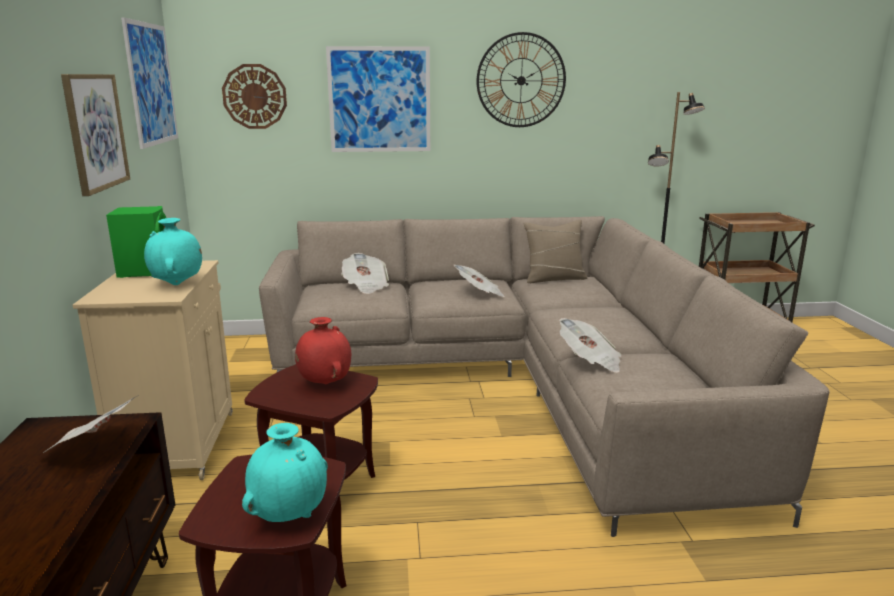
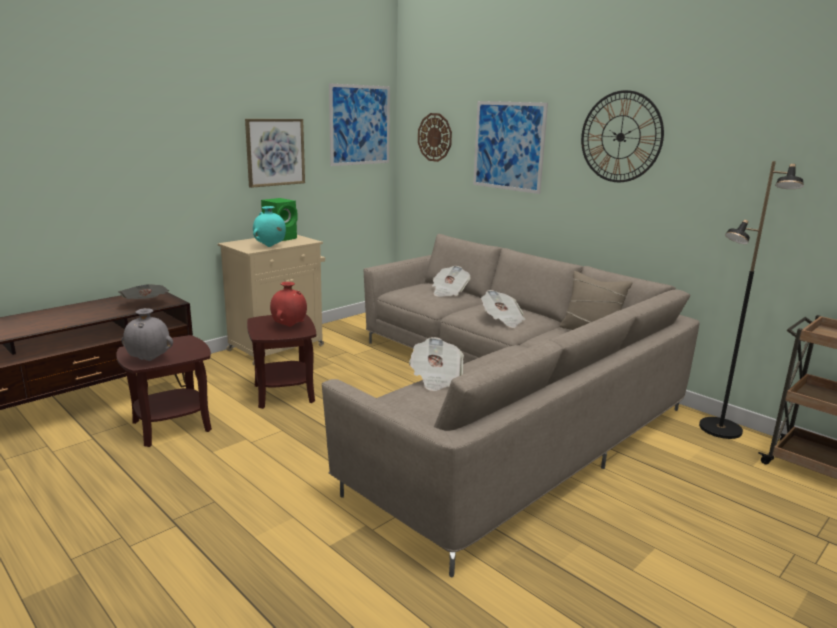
camera: 50 degrees right, 0 degrees up
turquoise vase [242,423,328,522] -> grey vase [121,308,173,361]

